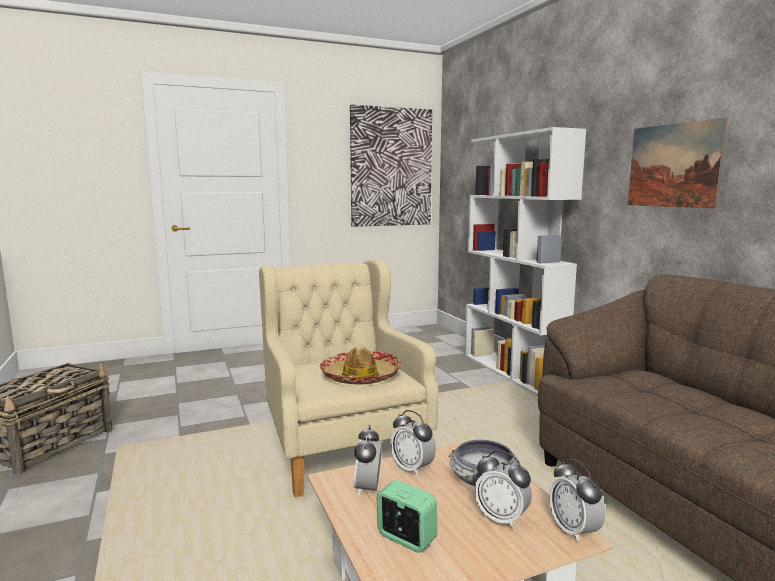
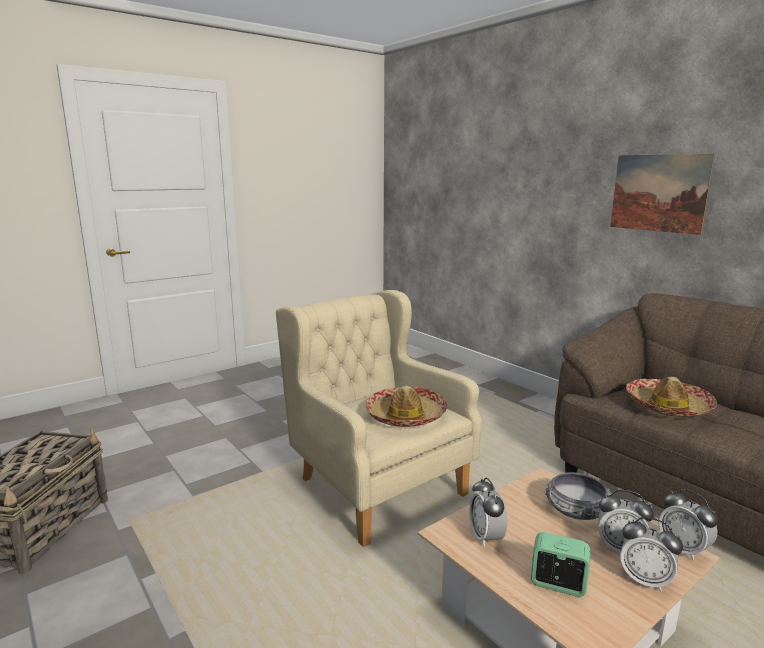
camera: 15 degrees left, 5 degrees up
picture [350,105,432,227] -> none
alarm clock [390,410,436,476] -> alarm clock moved to [620,517,683,592]
white bookcase [465,127,586,396] -> none
none -> hat [626,377,717,417]

